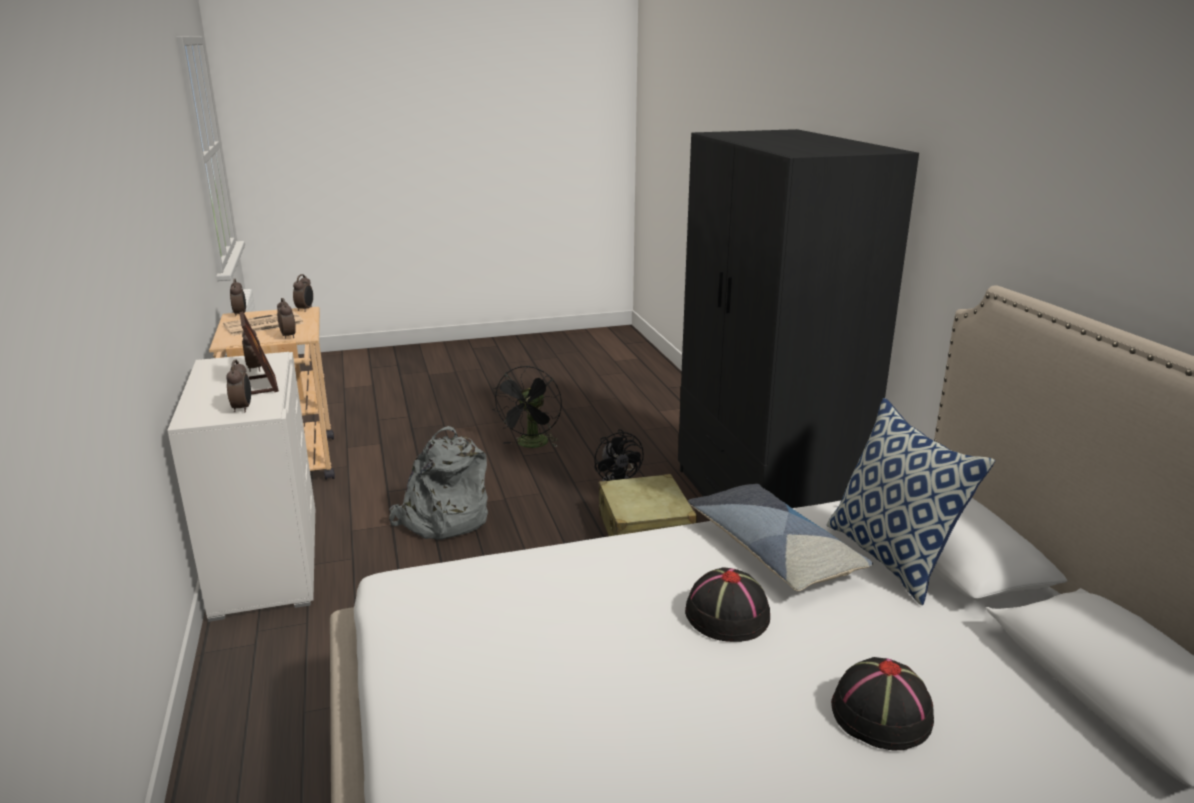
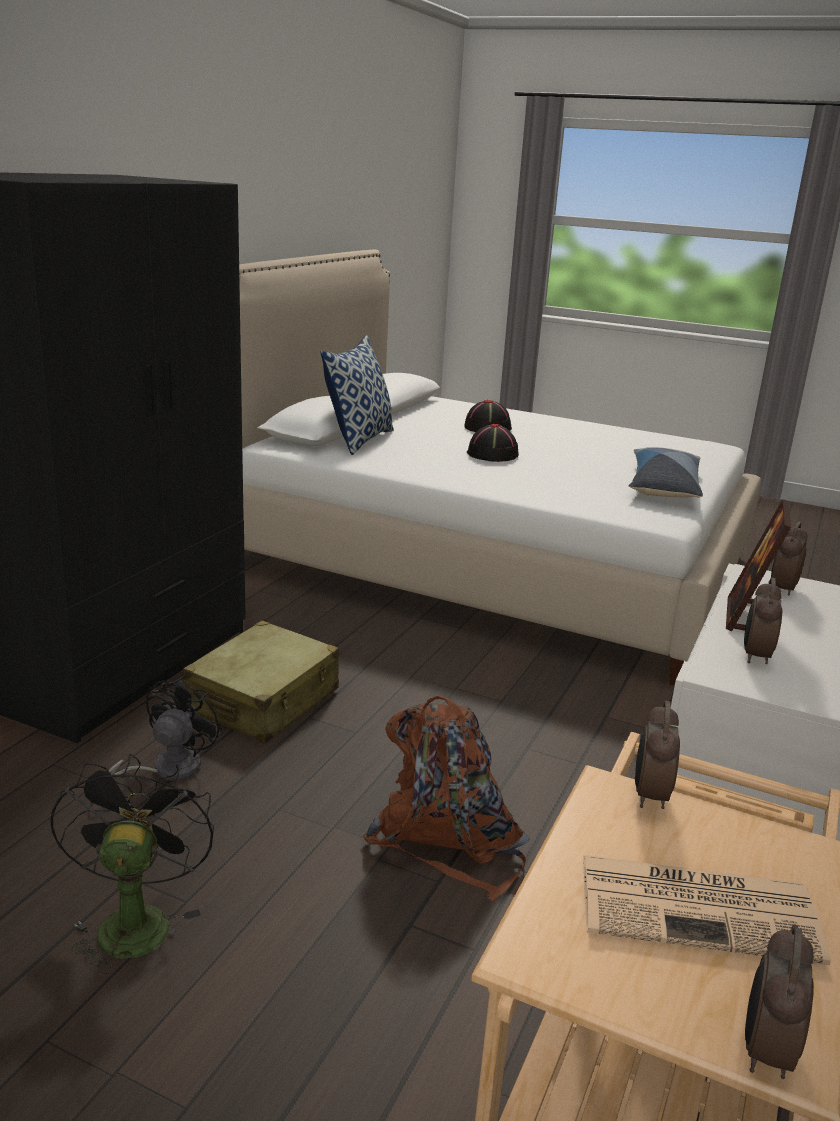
camera: 140 degrees left, 0 degrees up
alarm clock [293,274,313,312] -> none
grey backpack [389,426,488,540] -> brown backpack [363,696,530,901]
black fan [492,366,562,448] -> black fan turned 60 degrees counterclockwise [50,754,214,976]
pillow [688,484,873,591] -> pillow moved to [629,447,703,497]

